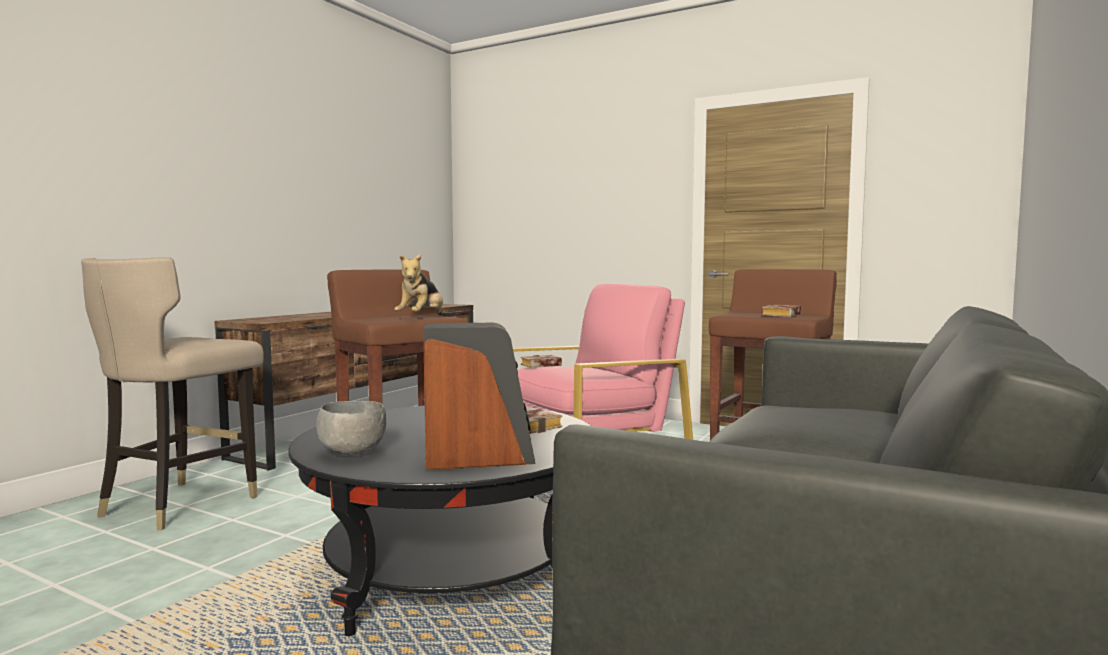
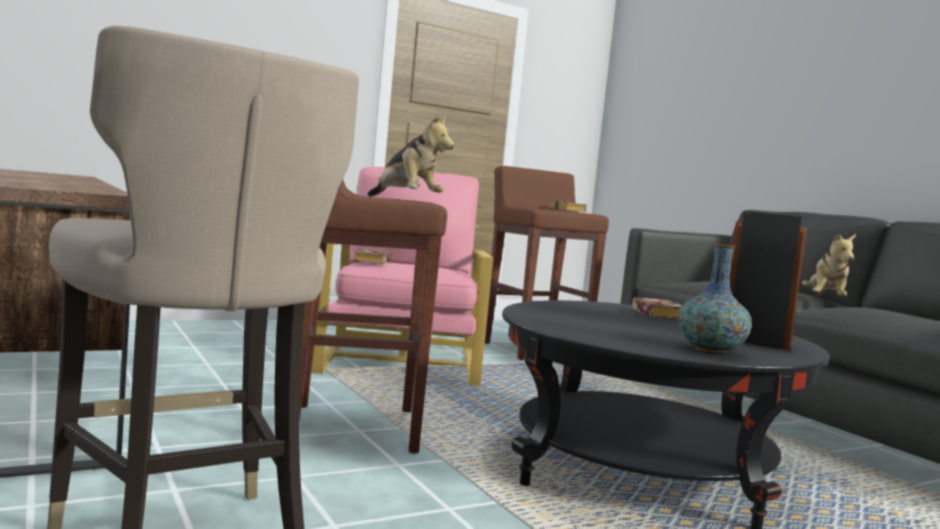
camera: 60 degrees left, 0 degrees up
grey bowl [316,401,387,455] -> vase [678,244,752,353]
none -> plush toy [802,234,856,296]

